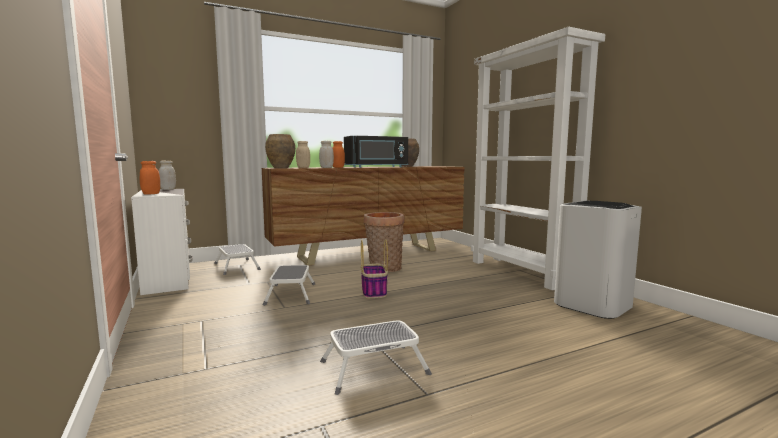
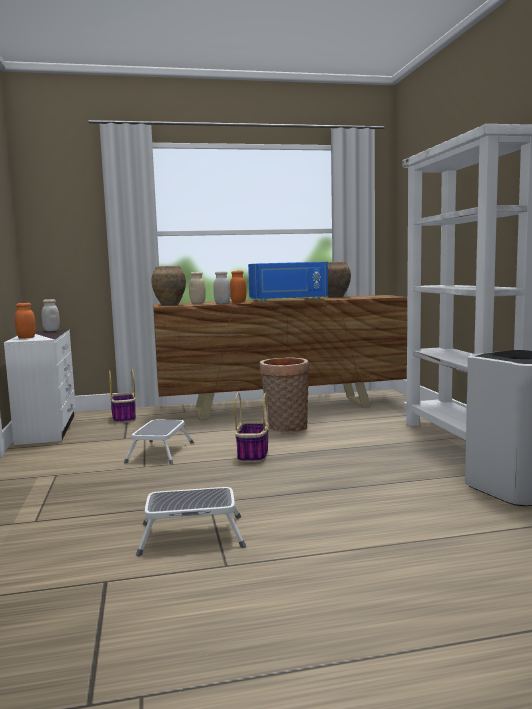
camera: 15 degrees right, 0 degrees up
grey step ladder [214,244,261,275] -> basket [109,369,136,423]
black microwave [344,136,408,168] -> blue microwave [248,262,328,302]

